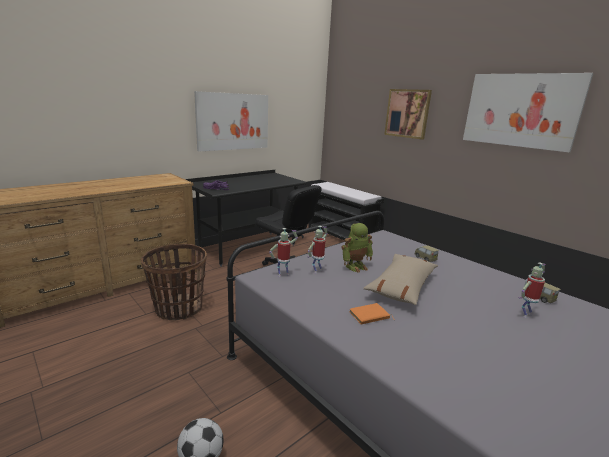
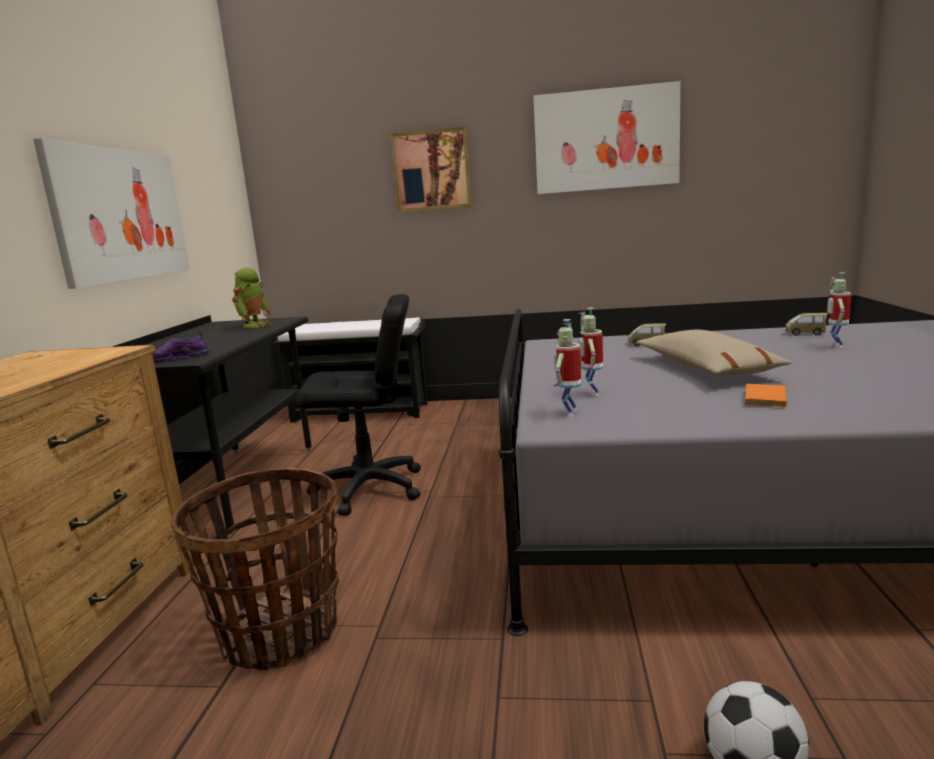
camera: 40 degrees left, 5 degrees down
toy robot [342,223,373,273] -> toy robot moved to [232,267,271,328]

